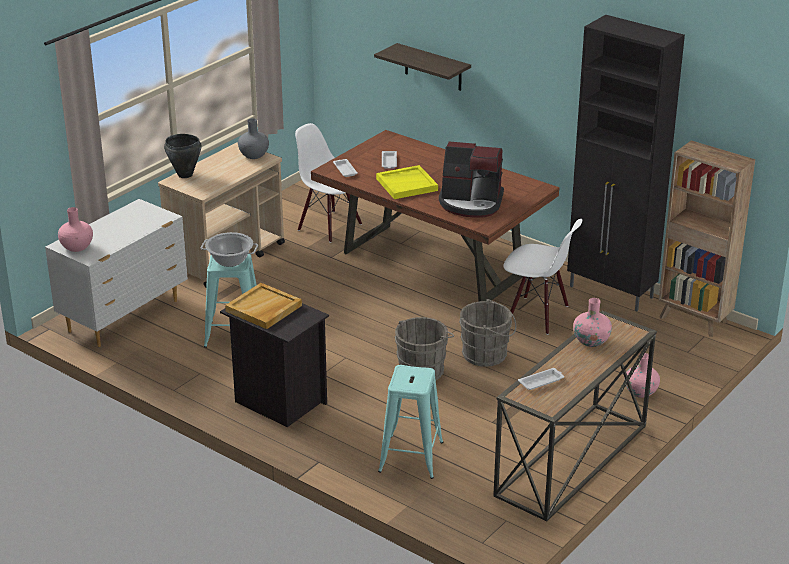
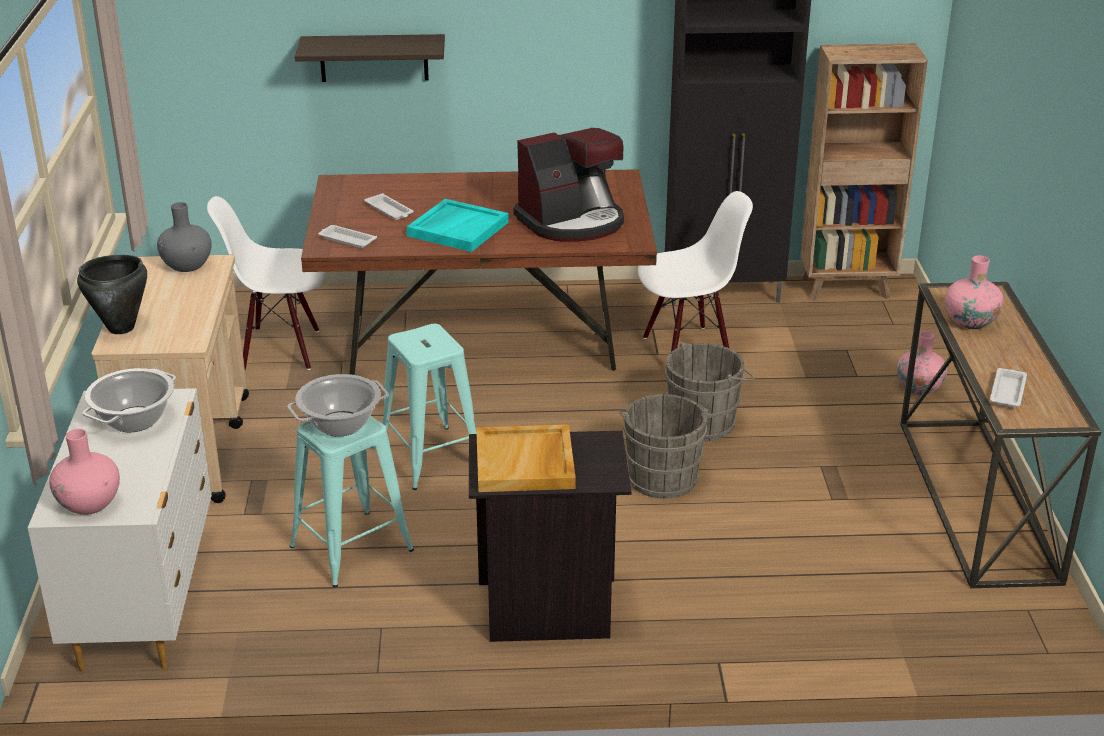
camera: 40 degrees left, 0 degrees up
yellow tray [376,165,438,199] -> turquoise tray [406,199,509,252]
turquoise stool [378,365,443,479] -> turquoise stool moved to [383,324,477,490]
none -> cooking pot [82,368,177,432]

